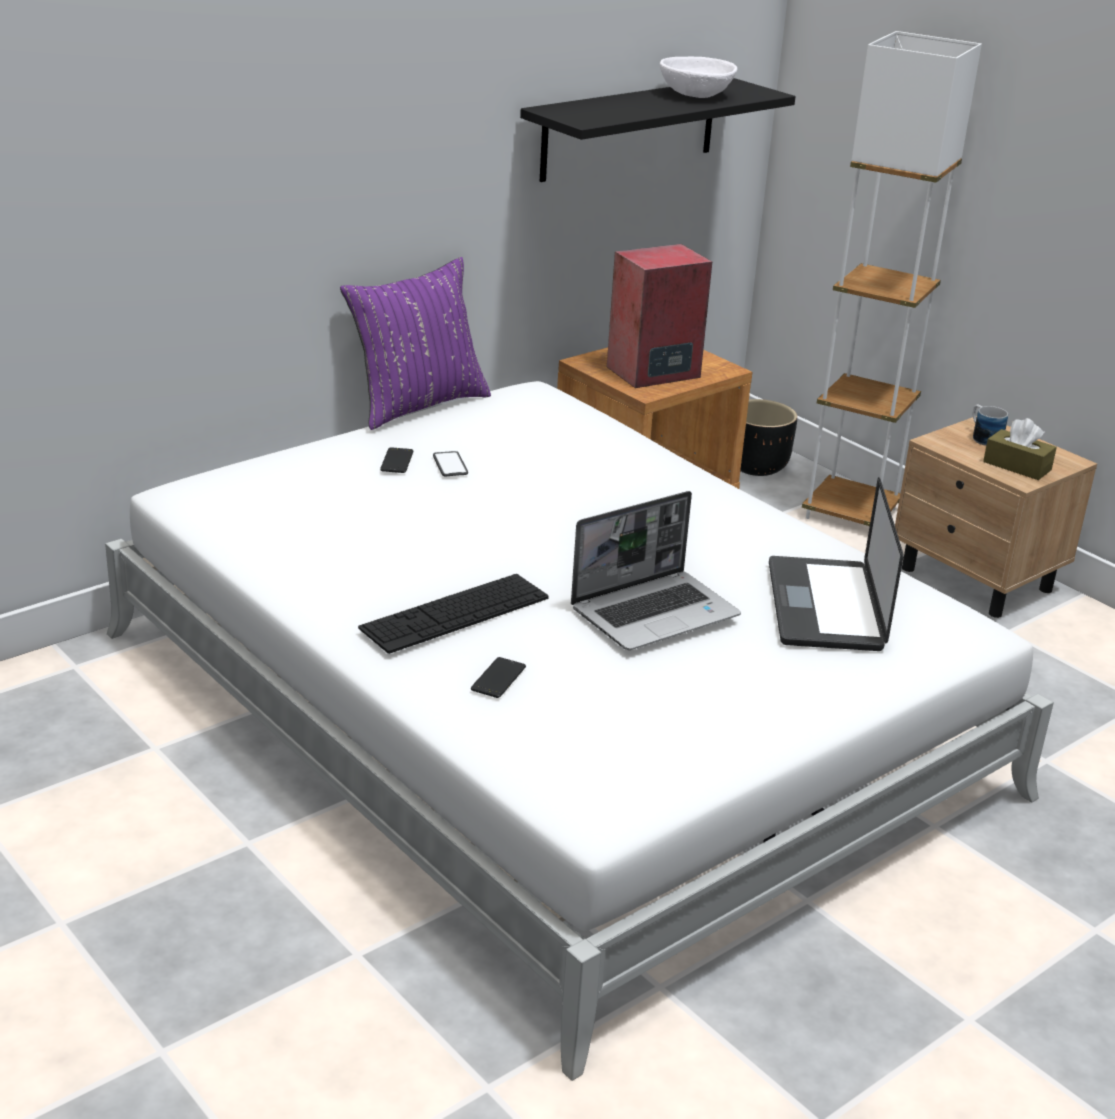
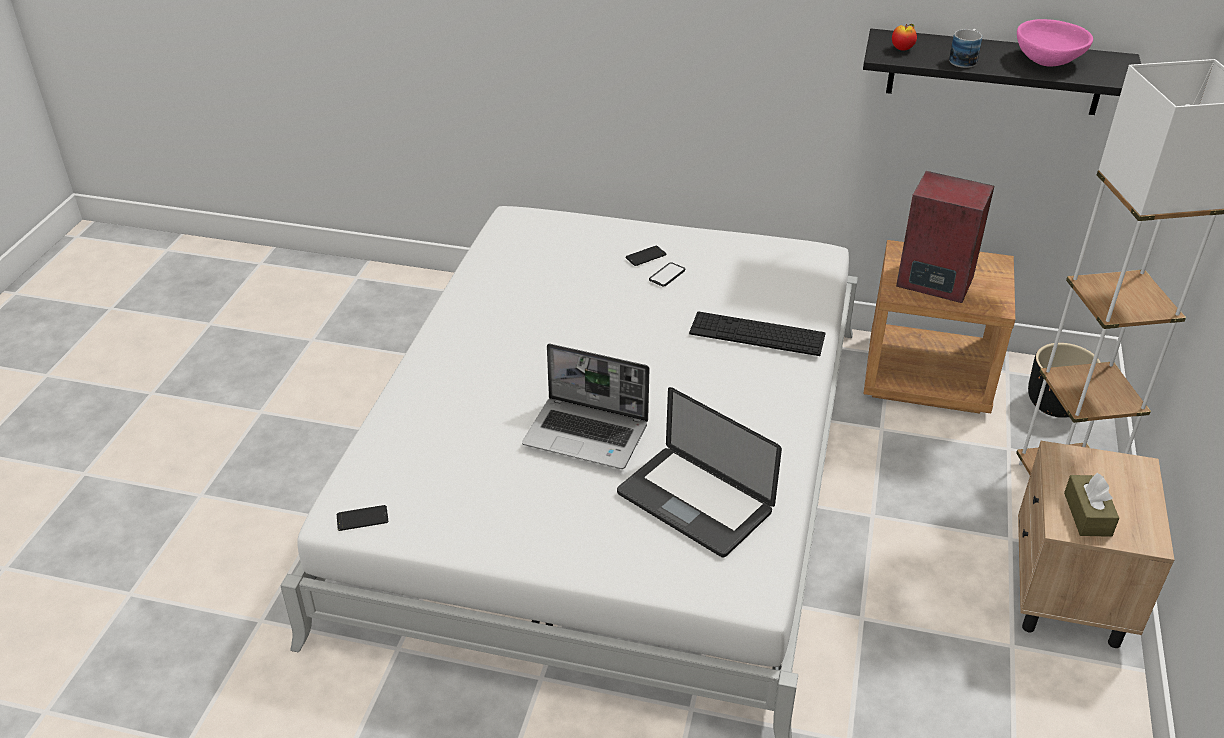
camera: 55 degrees right, 10 degrees up
purple pillow [340,257,491,430] -> none
keyboard [358,574,549,654] -> keyboard moved to [689,311,826,356]
phone [471,657,526,698] -> phone moved to [337,505,388,531]
white bowl [660,57,737,98] -> pink bowl [1017,19,1093,67]
laptop [769,477,904,651] -> laptop turned 105 degrees counterclockwise [617,387,782,557]
mug [973,405,1008,446] -> mug moved to [949,29,982,68]
none -> apple [892,24,917,51]

